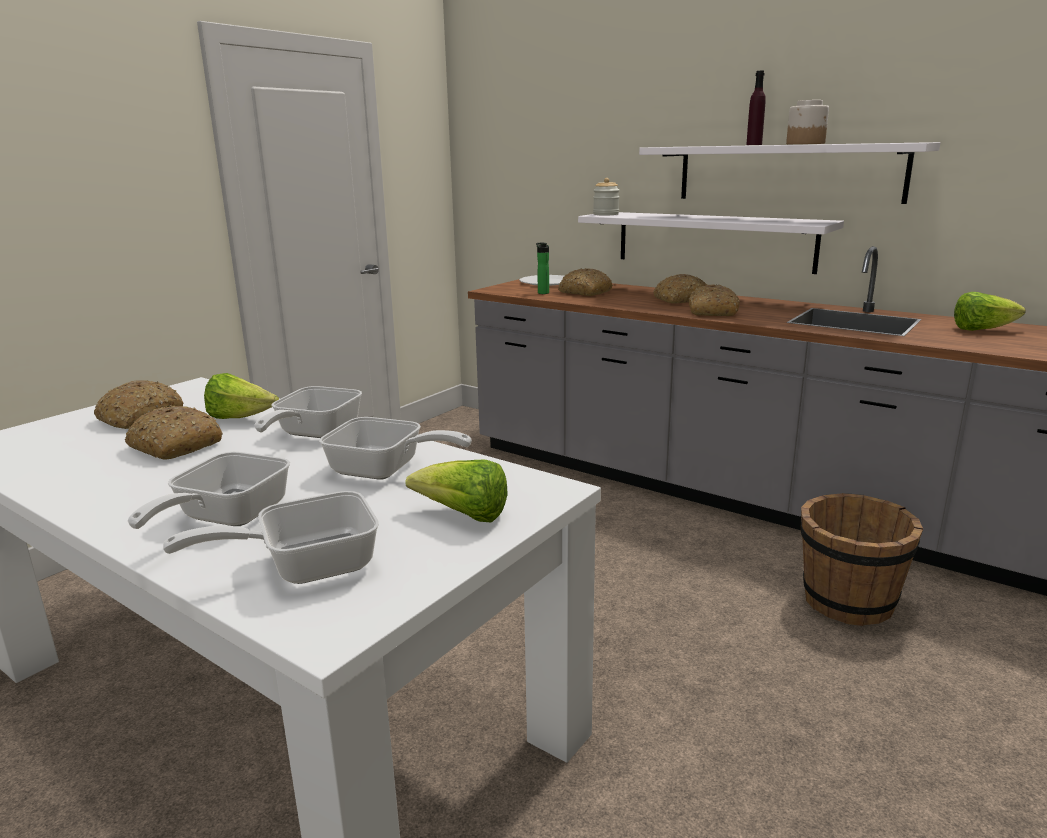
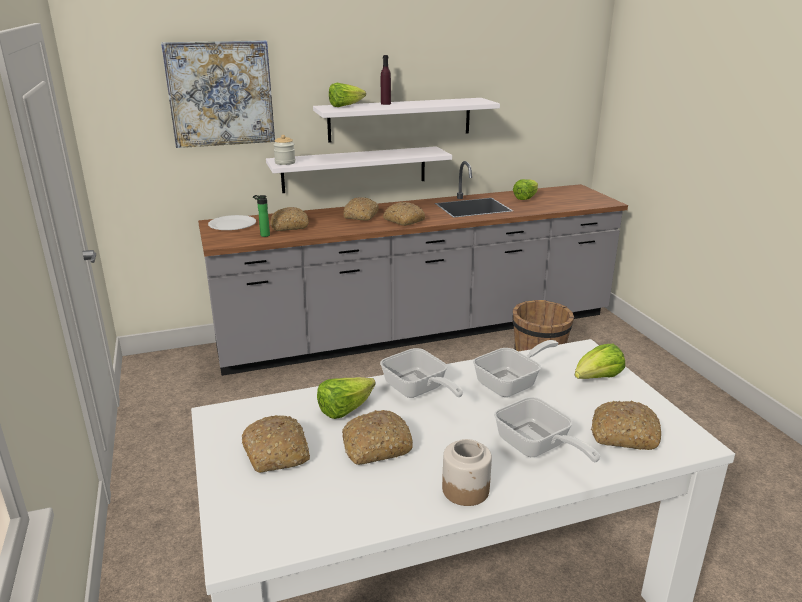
camera: 55 degrees left, 5 degrees up
frying pan [163,491,379,584] -> bread [591,401,661,450]
jar [786,100,829,144] -> jar moved to [442,439,492,506]
none -> picture [161,40,275,148]
none -> lettuce [329,83,366,107]

